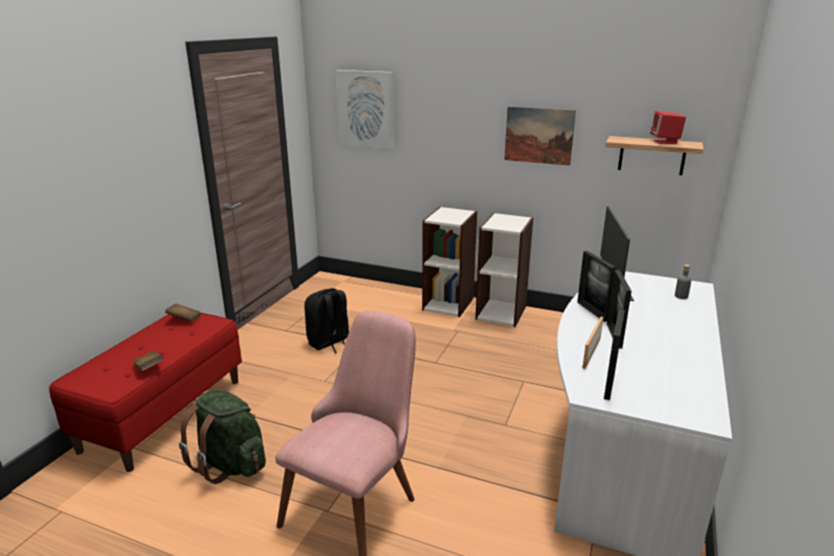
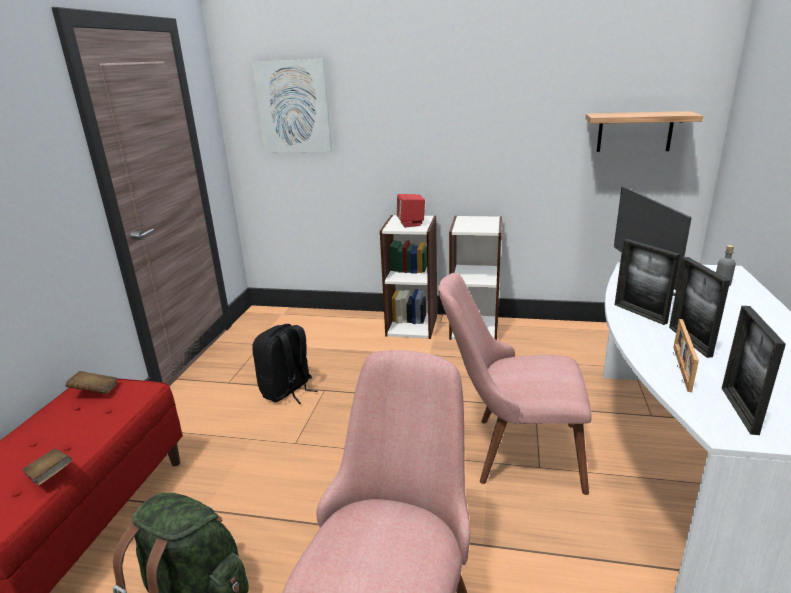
camera: 10 degrees left, 0 degrees up
picture [504,107,576,166] -> none
red speaker [650,111,686,144] -> red speaker moved to [396,194,425,227]
none -> pink chair [438,273,592,495]

